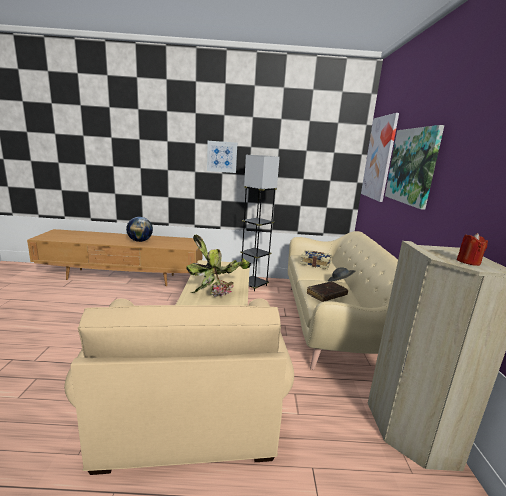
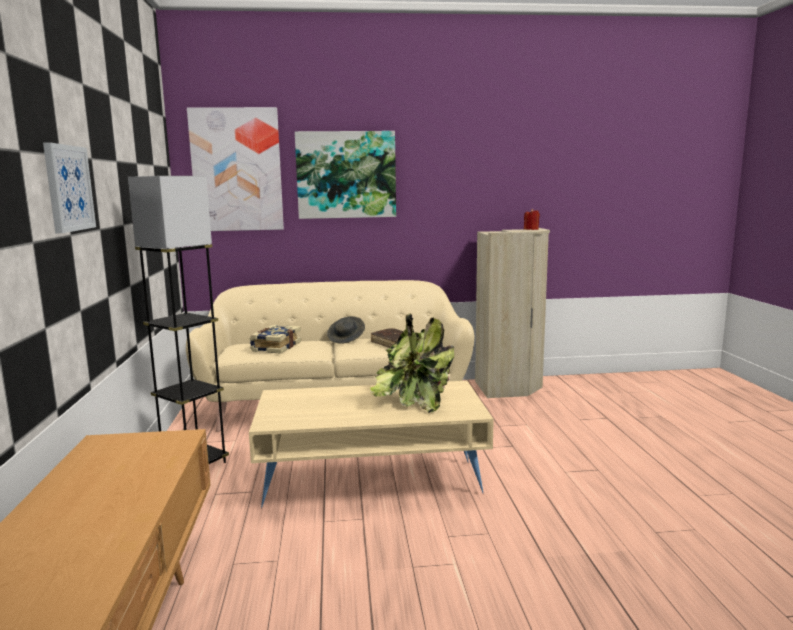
camera: 95 degrees left, 5 degrees down
beige armchair [64,298,294,475] -> none
globe [126,217,153,242] -> none

